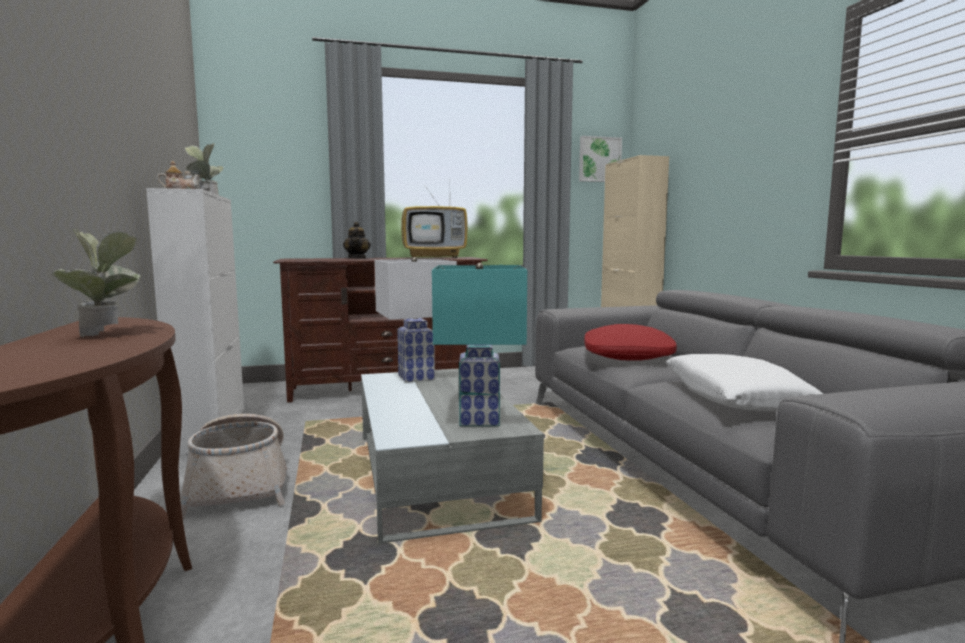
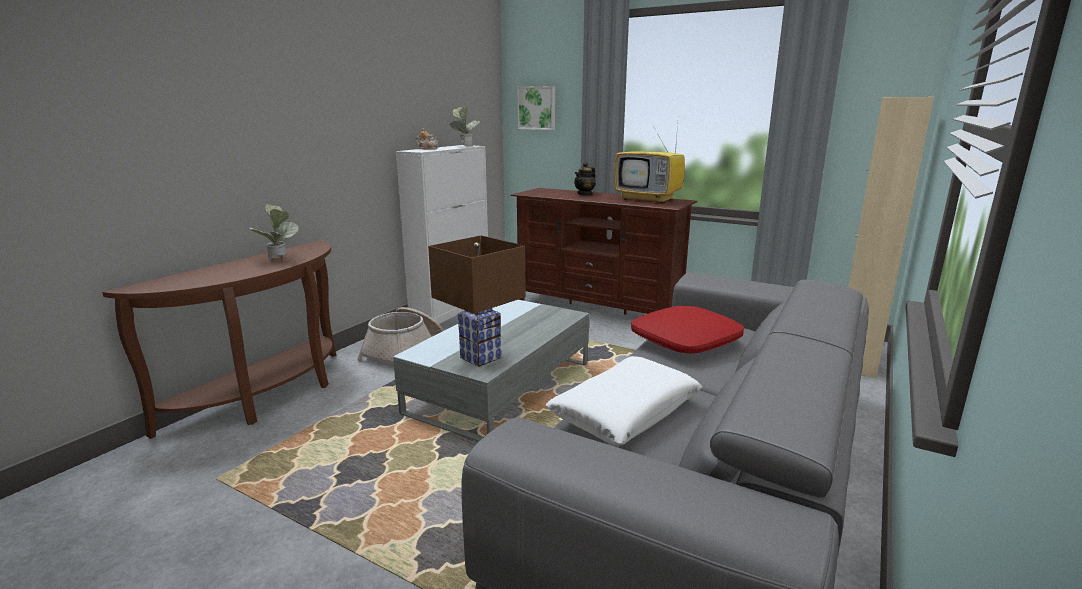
camera: 45 degrees right, 10 degrees up
white table lamp [374,257,457,382] -> none
turquoise table lamp [432,263,527,426] -> brown table lamp [428,235,526,367]
picture [579,136,622,182] -> picture moved to [517,86,555,130]

